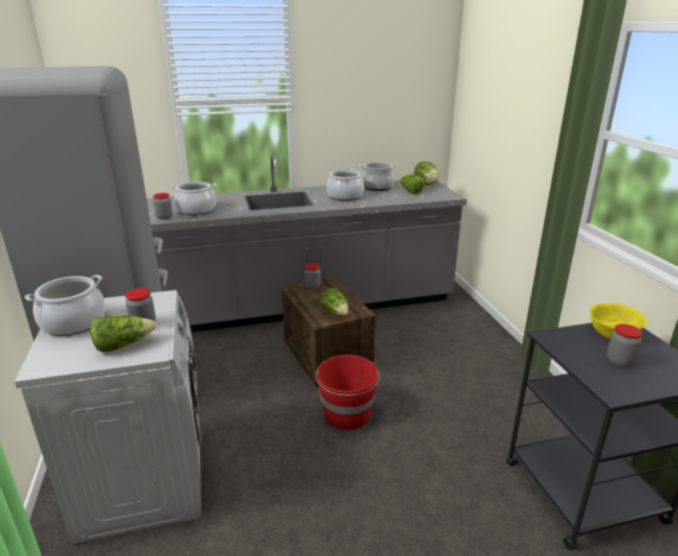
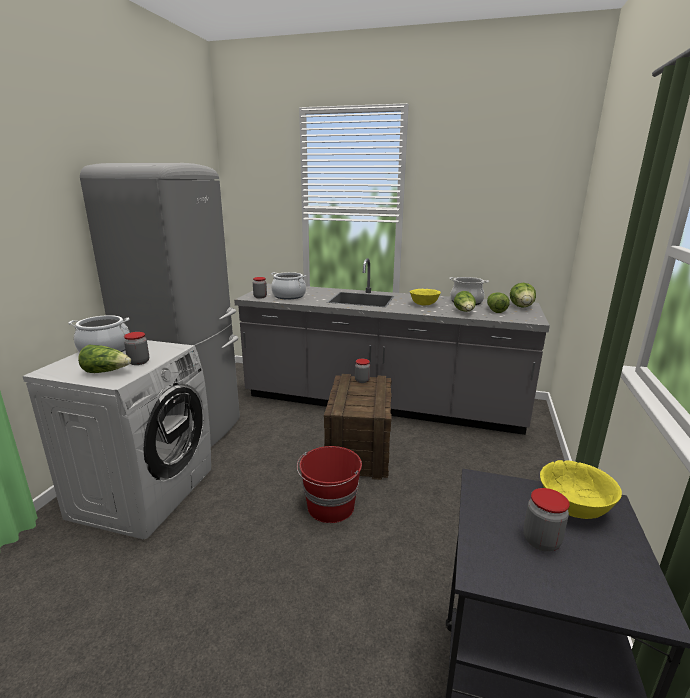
camera: 30 degrees right, 5 degrees down
lettuce [320,288,348,315] -> lettuce moved to [454,291,476,312]
cooking pot [327,168,364,201] -> yellow bowl [410,289,441,306]

